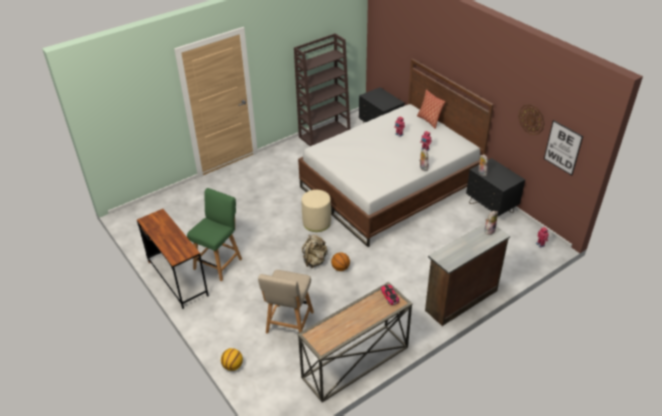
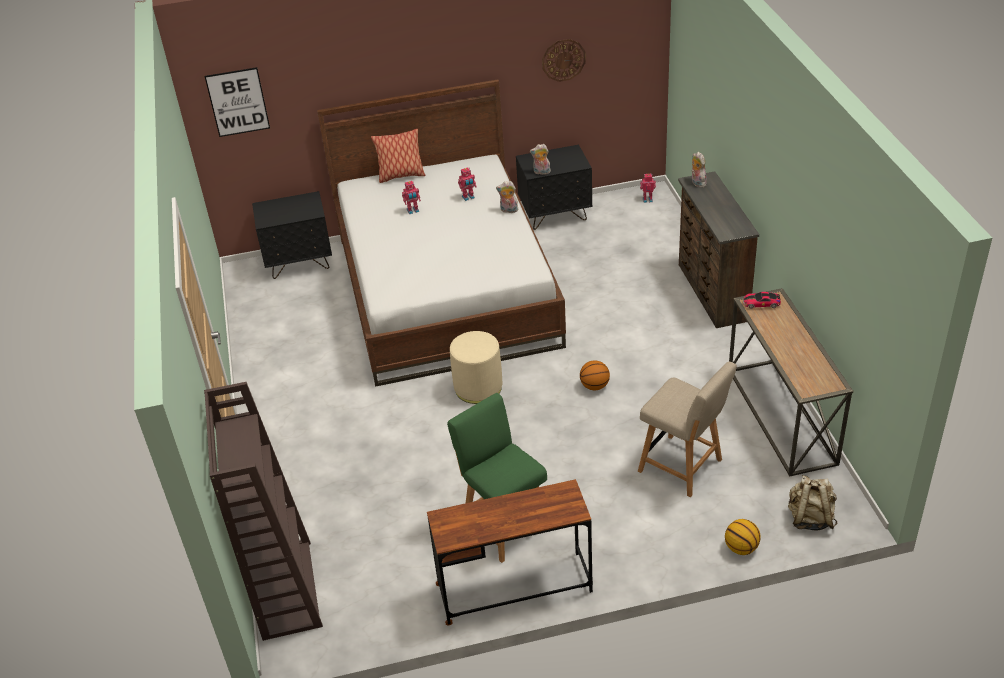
camera: 65 degrees left, 0 degrees up
brown bookcase [294,33,350,146] -> brown bookcase moved to [204,382,323,641]
beige backpack [302,234,328,268] -> beige backpack moved to [788,475,837,530]
picture [544,120,583,175] -> picture moved to [205,67,270,137]

